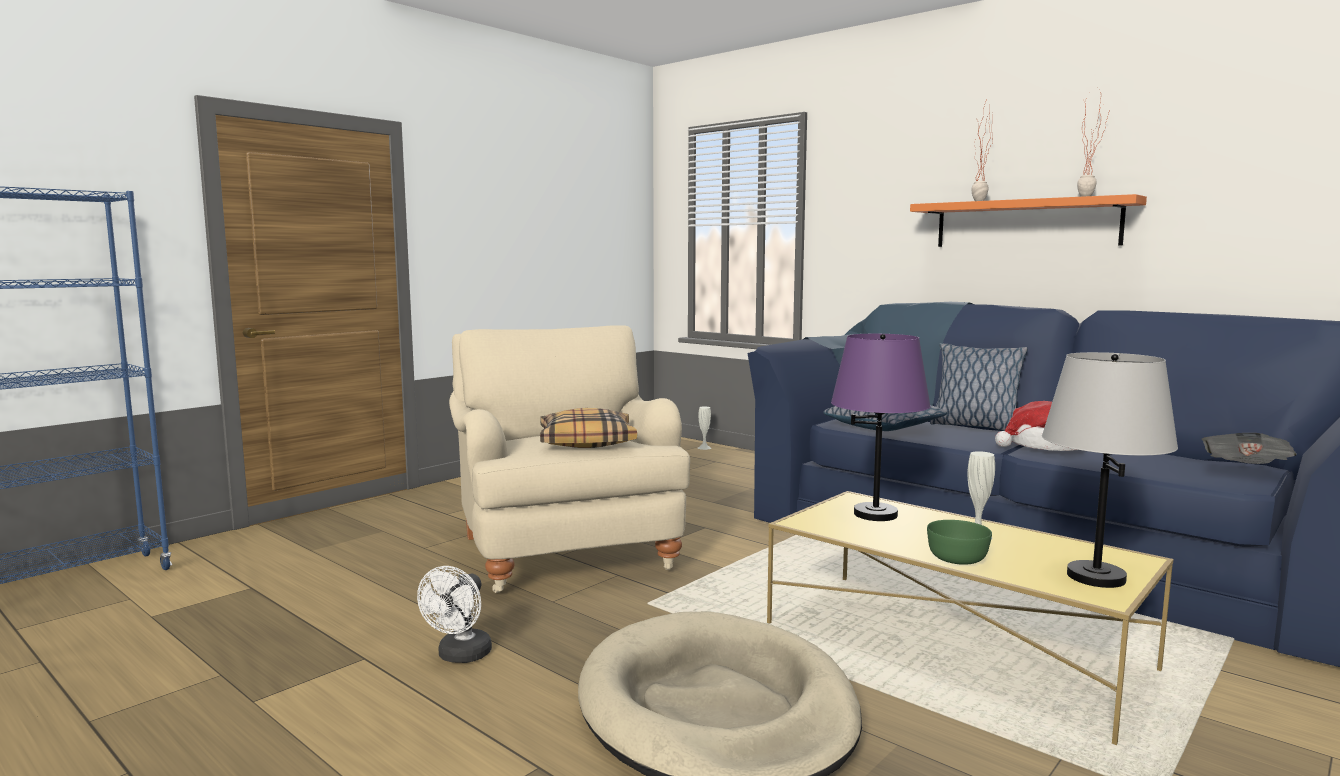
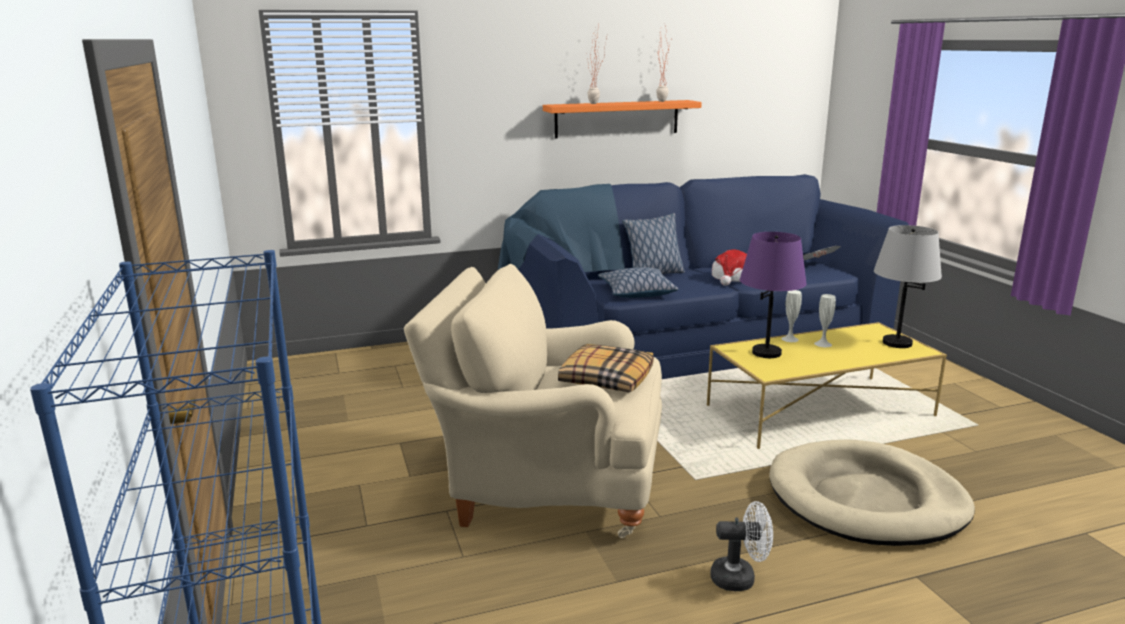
camera: 60 degrees left, 10 degrees up
white fan [417,566,492,663] -> white fan turned 45 degrees counterclockwise [710,501,773,591]
white vase [698,407,711,450] -> white vase moved to [781,290,802,342]
green bowl [927,520,992,565] -> none

